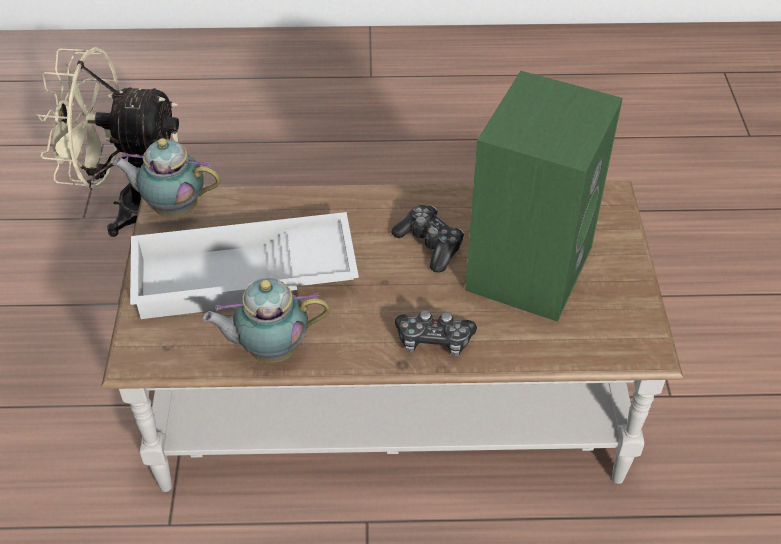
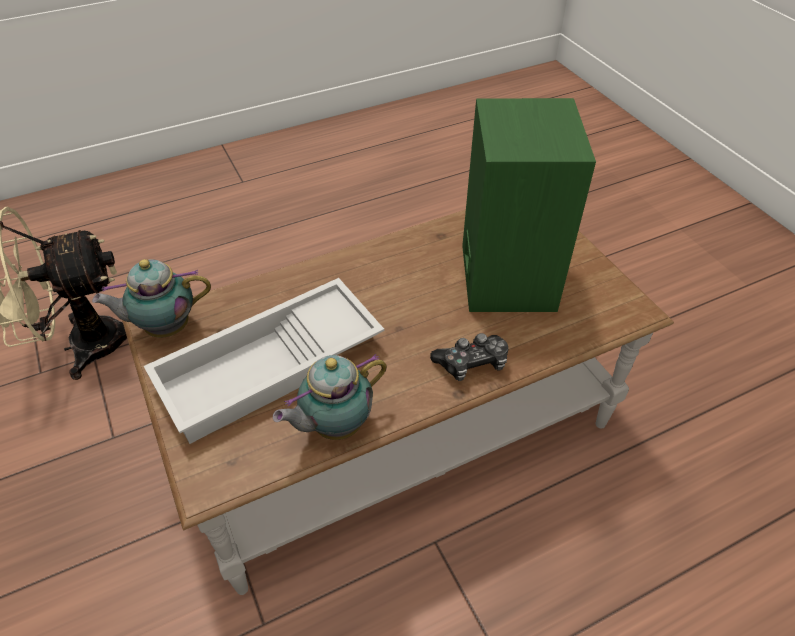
camera: 25 degrees left, 0 degrees up
game controller [391,205,464,272] -> none

